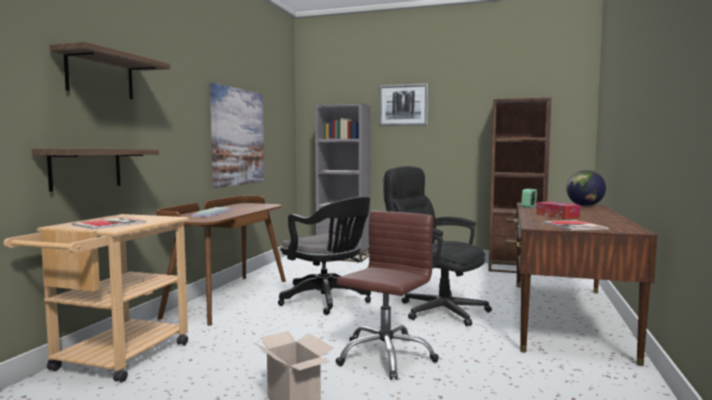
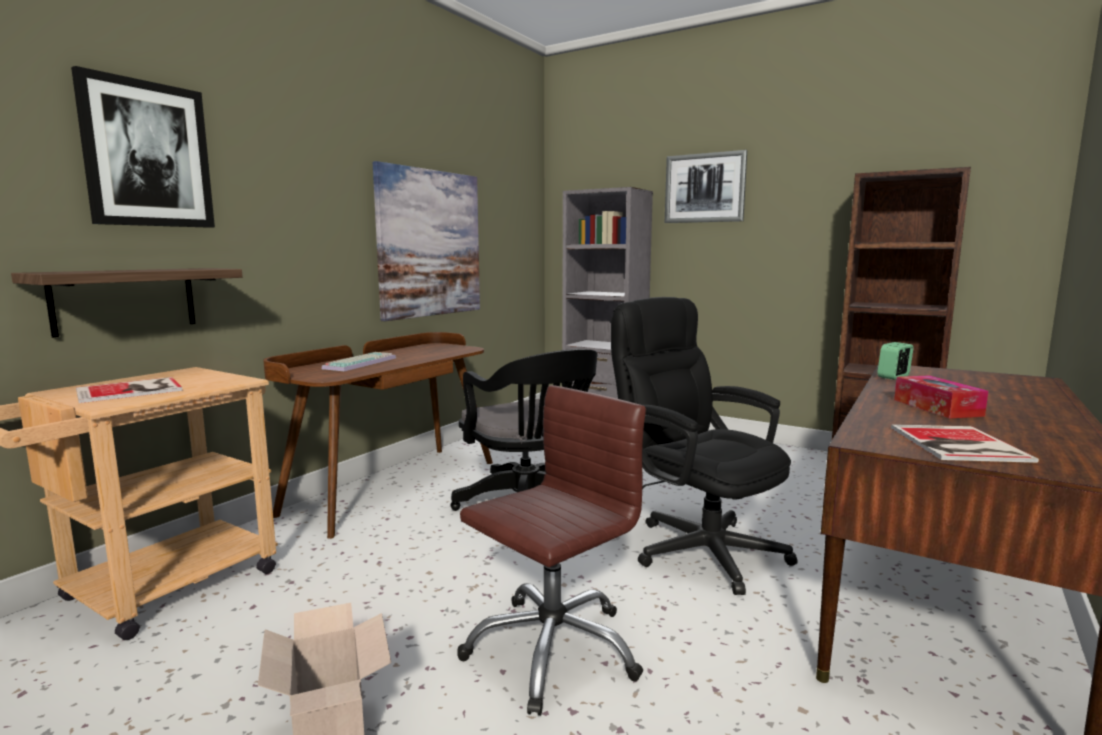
camera: 15 degrees right, 5 degrees up
shelf [49,42,170,99] -> picture [71,66,215,228]
globe [566,170,606,206] -> none

